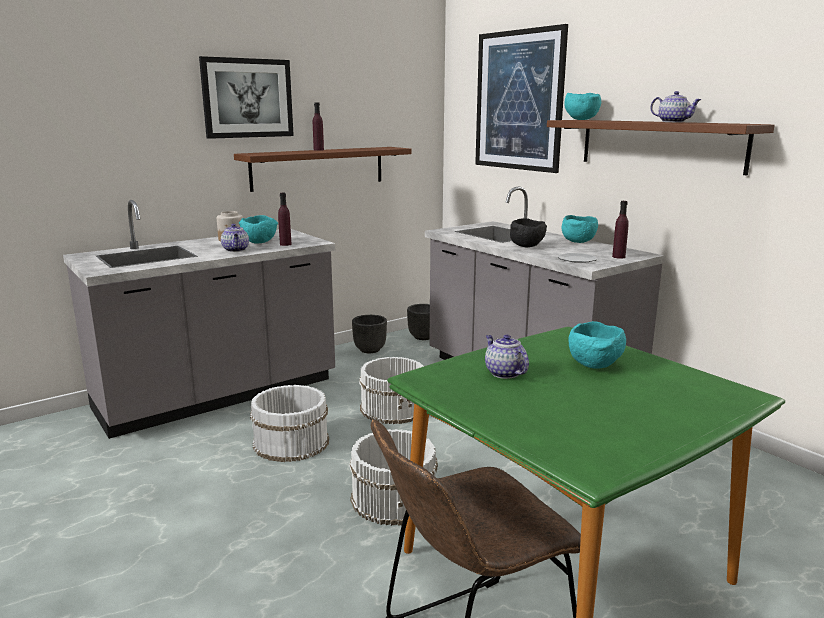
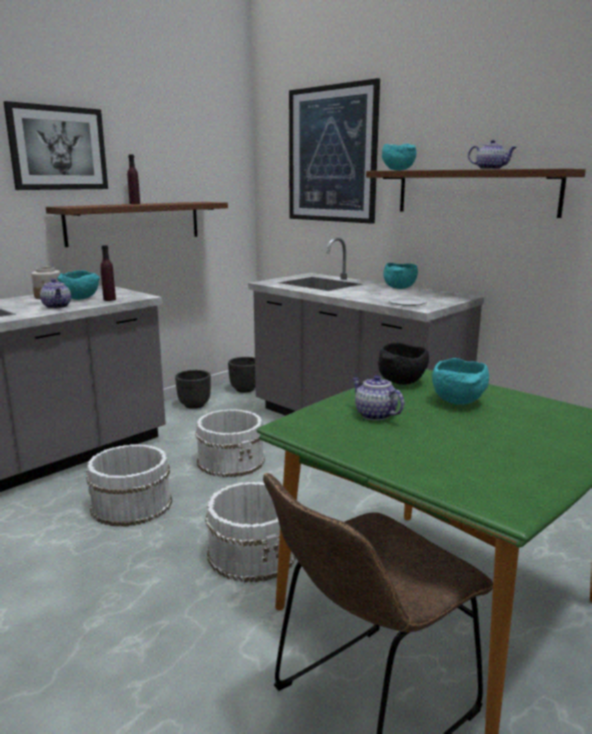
camera: 10 degrees left, 0 degrees up
black bowl [510,218,547,247] -> black bowl moved to [378,342,429,385]
purple bottle [612,201,629,259] -> none

